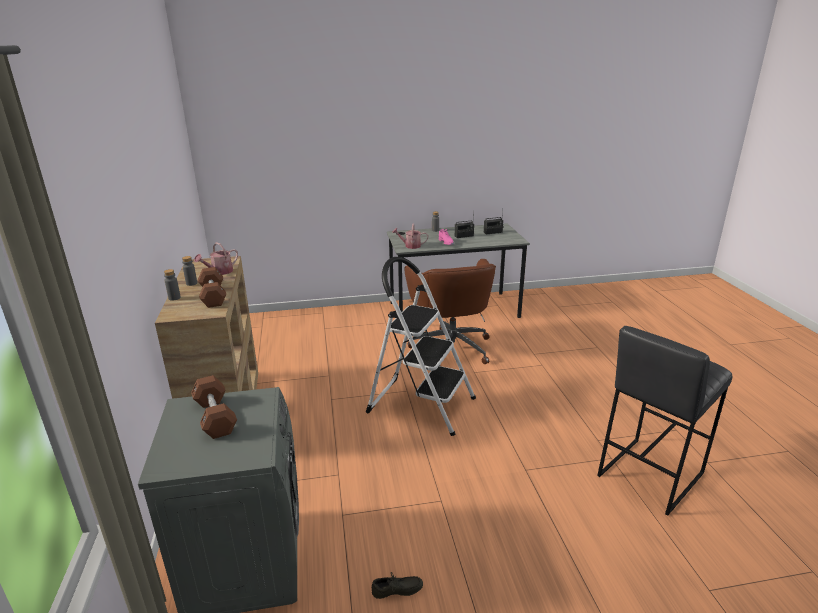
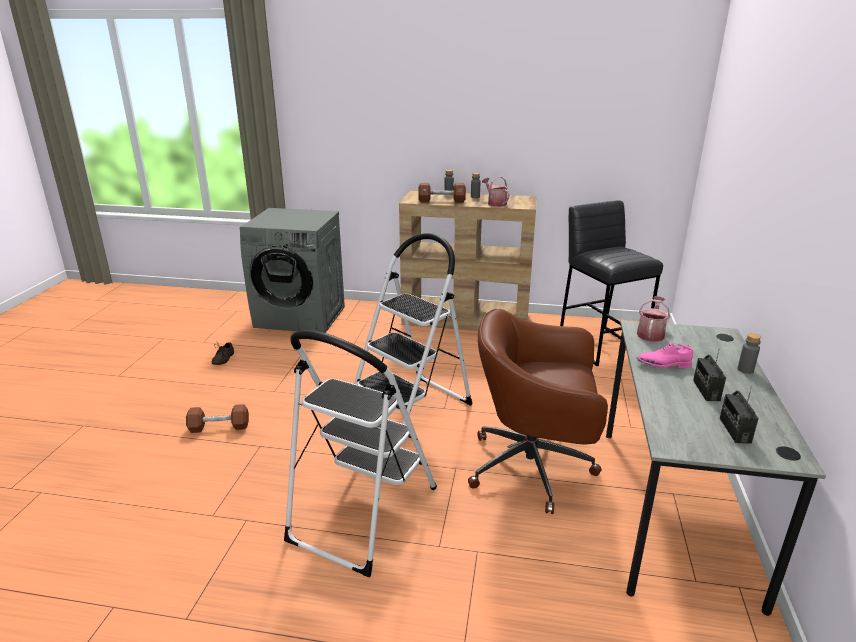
camera: 110 degrees right, 0 degrees up
brown dumbbell [191,375,237,439] -> brown dumbbell moved to [186,404,249,433]
grey stool [597,326,732,515] -> grey stool moved to [560,200,663,366]
none -> step ladder [284,330,437,577]

